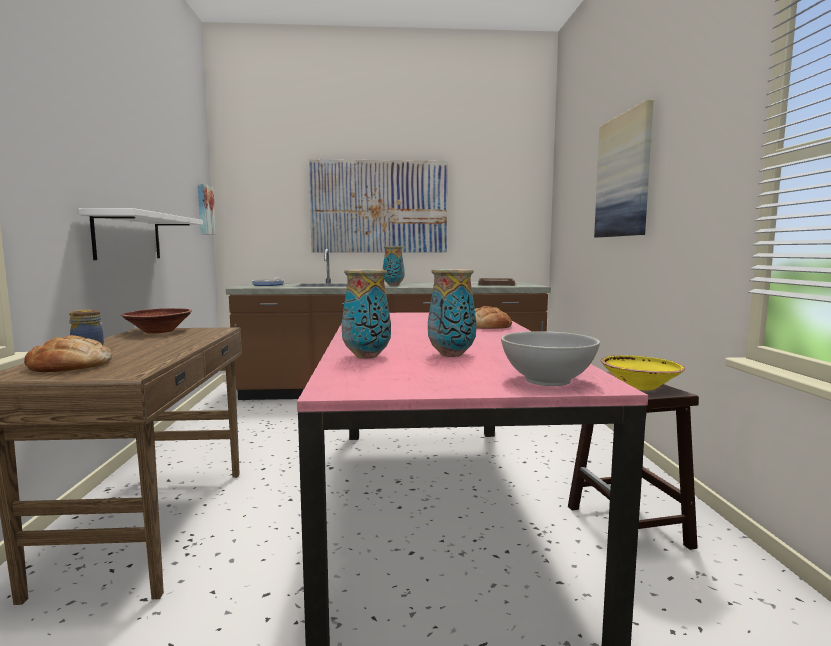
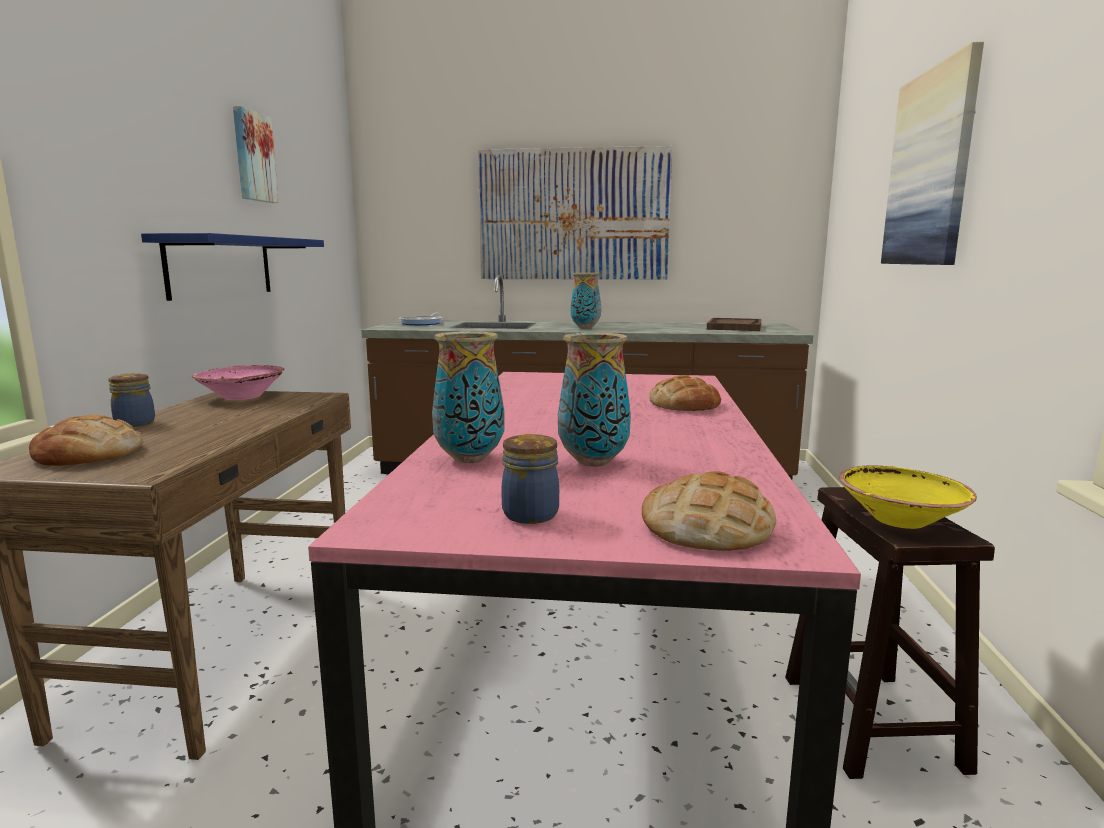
camera: 10 degrees right, 5 degrees up
white shelf [78,208,203,260] -> blue shelf [141,233,324,301]
brown bowl [121,308,192,334] -> pink bowl [192,365,285,400]
picture [198,183,216,235] -> picture moved to [233,106,279,203]
white bowl [501,331,600,386] -> bread [642,471,776,551]
none -> jar [501,434,559,524]

